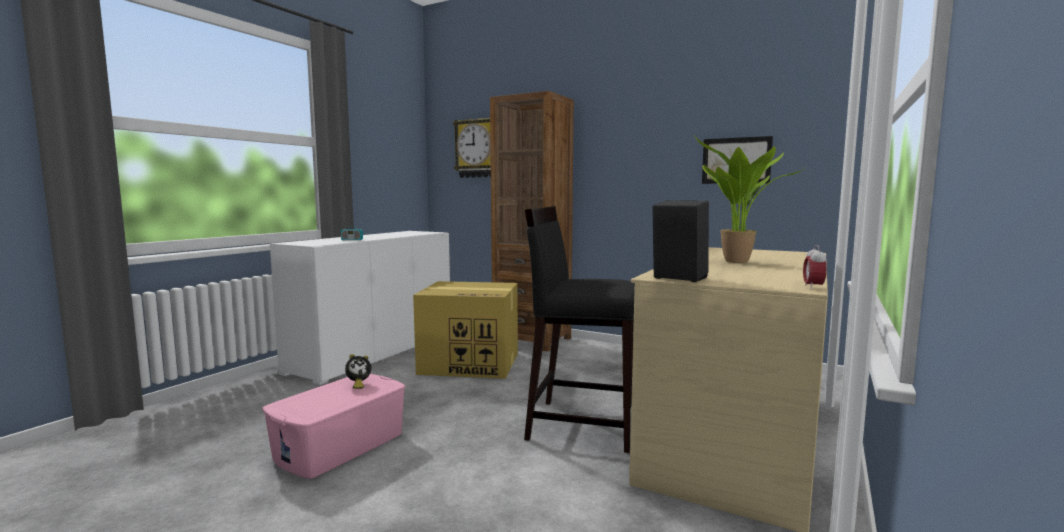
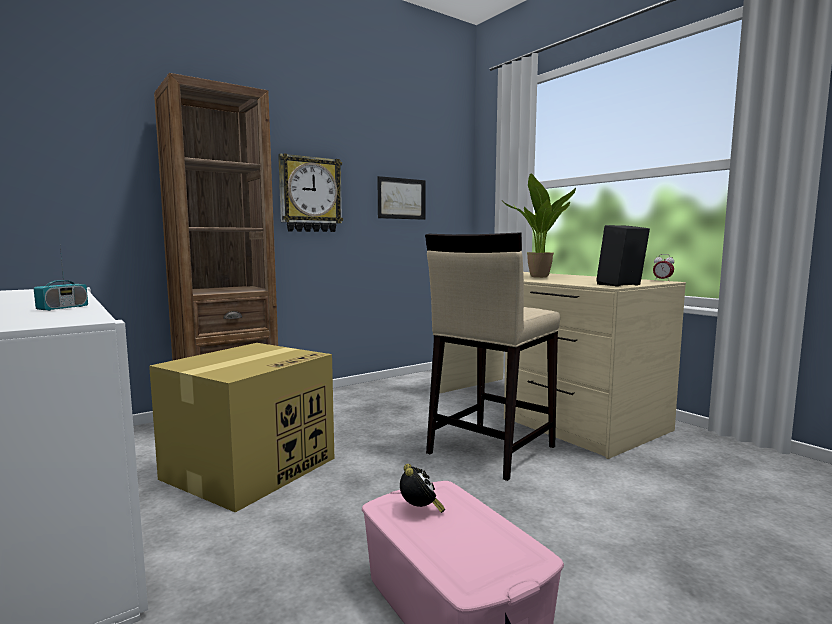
camera: 65 degrees left, 0 degrees up
wall clock [453,118,491,178] -> wall clock moved to [278,153,343,232]
black stool [524,206,635,453] -> beige stool [425,232,560,481]

